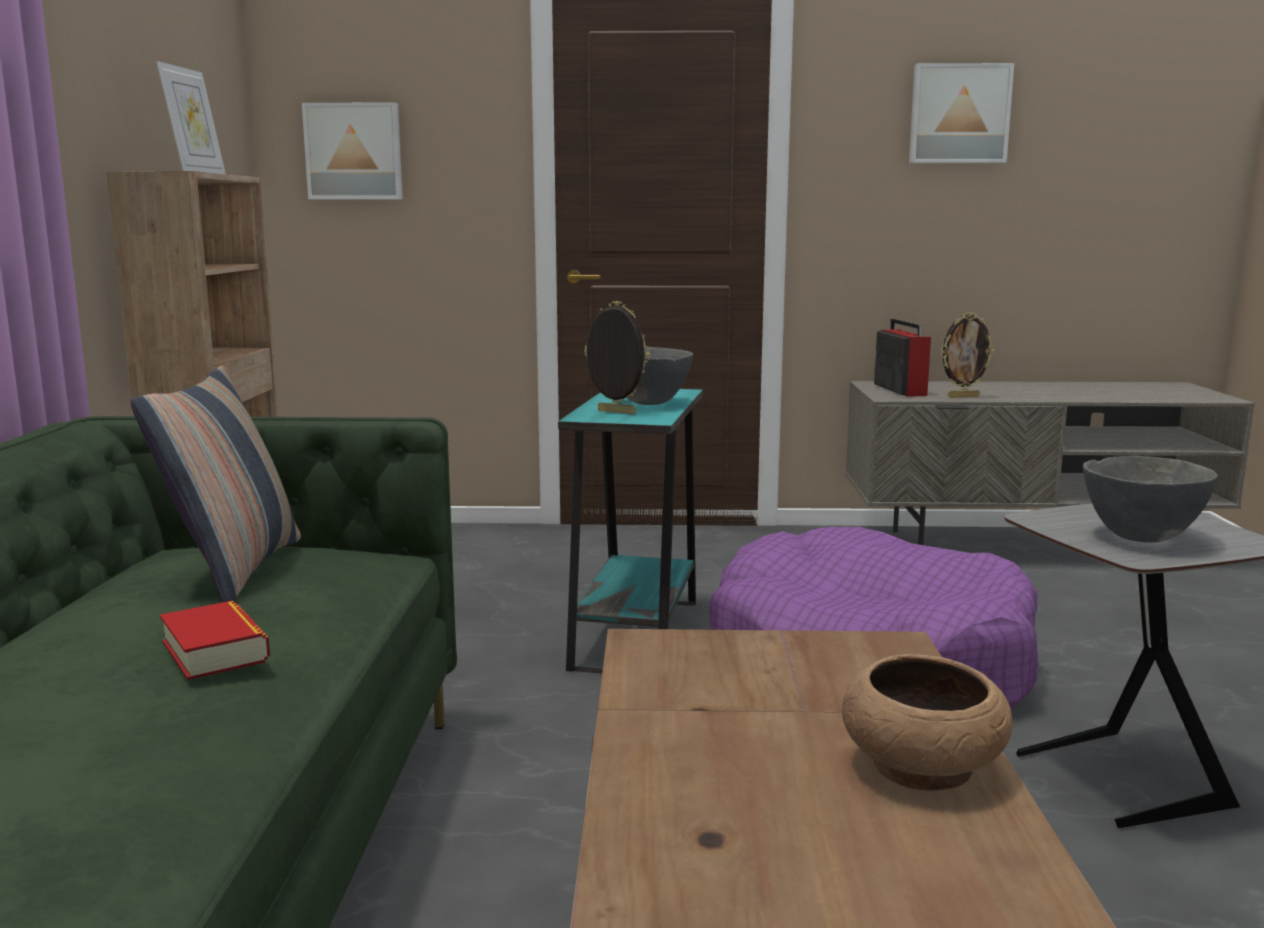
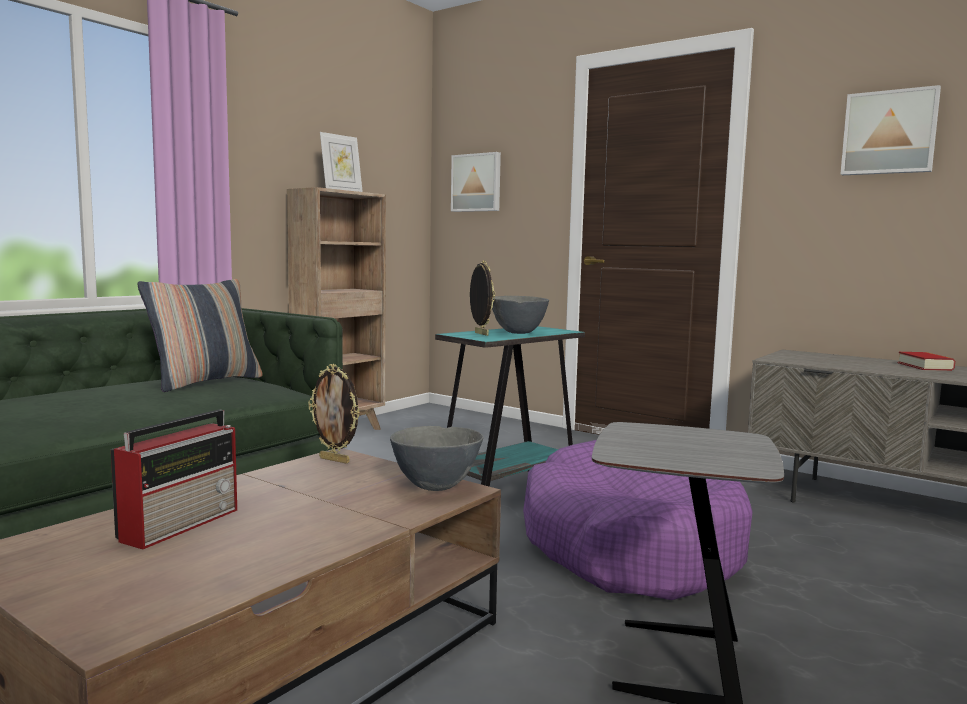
camera: 35 degrees right, 5 degrees down
book [160,601,270,680] -> book moved to [898,352,955,371]
brown bowl [842,654,1012,791] -> none
radio [874,319,931,397] -> radio moved to [111,409,237,550]
picture frame [940,312,995,398] -> picture frame moved to [308,364,360,464]
grey bowl [1083,456,1218,542] -> grey bowl moved to [390,426,484,491]

